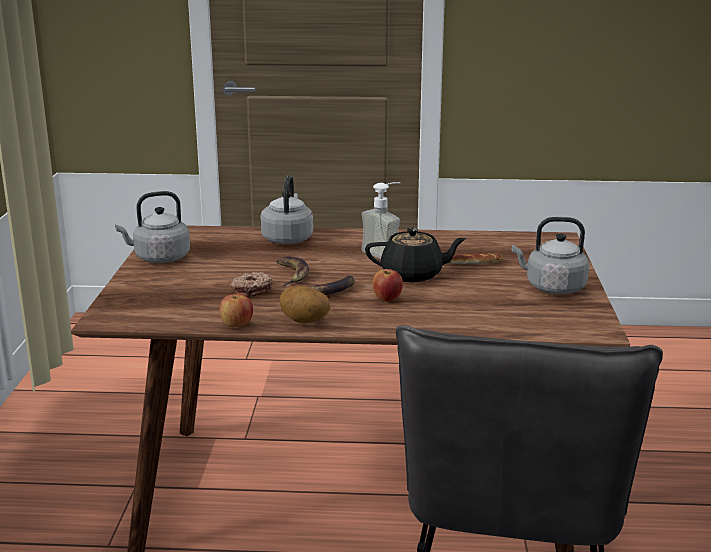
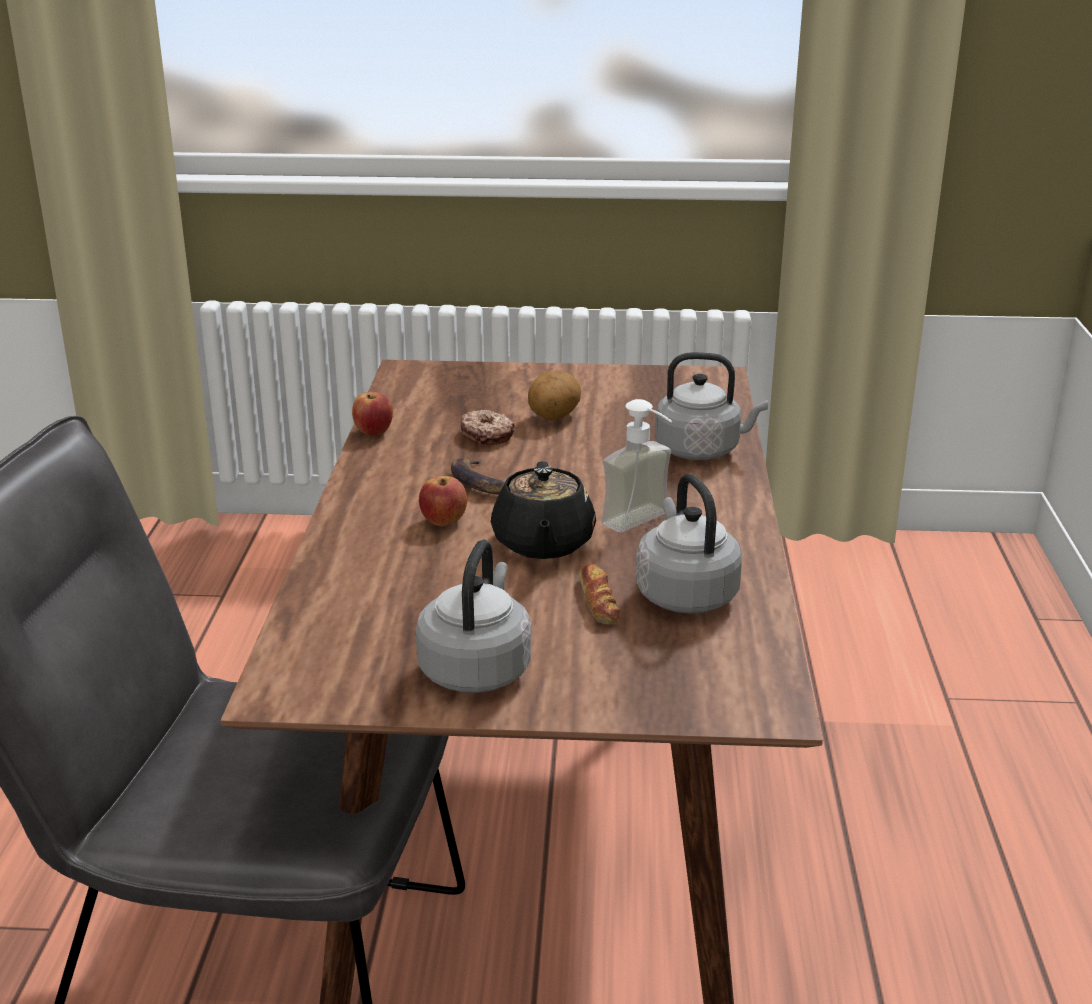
camera: 90 degrees right, 5 degrees up
grey kettle [115,191,190,263] -> grey kettle moved to [636,473,742,614]
banana [276,257,309,286] -> none
potato [280,286,330,323] -> potato moved to [528,371,581,420]

